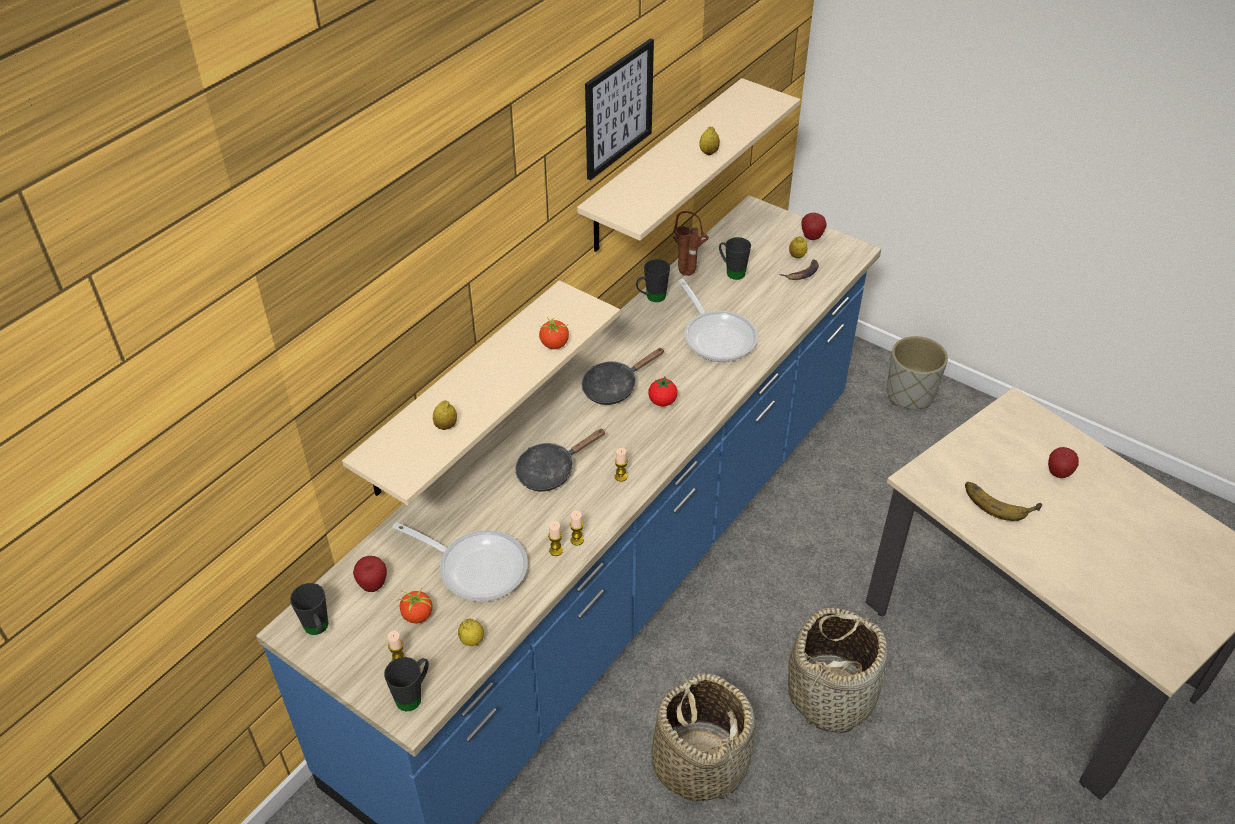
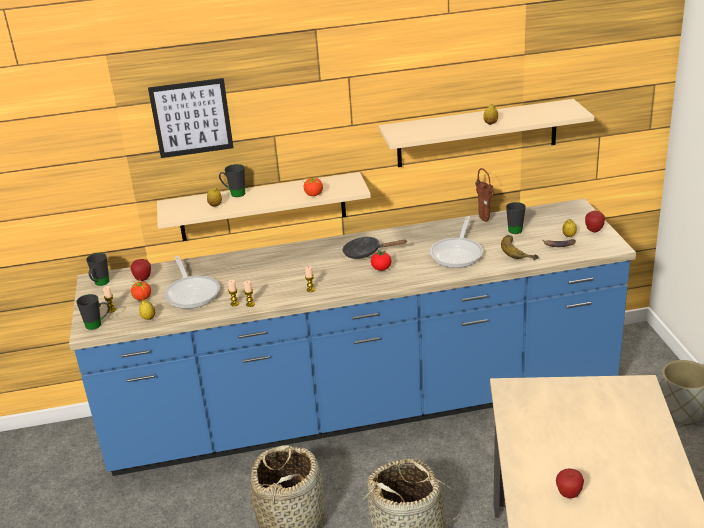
camera: 45 degrees right, 15 degrees down
black frying pan [515,429,606,491] -> none
picture [585,38,654,180] -> picture moved to [148,78,233,158]
black mug [636,259,670,302] -> black mug moved to [219,164,245,197]
banana [965,482,1042,521] -> banana moved to [501,235,539,260]
apple [1048,447,1079,478] -> apple moved to [556,468,584,498]

